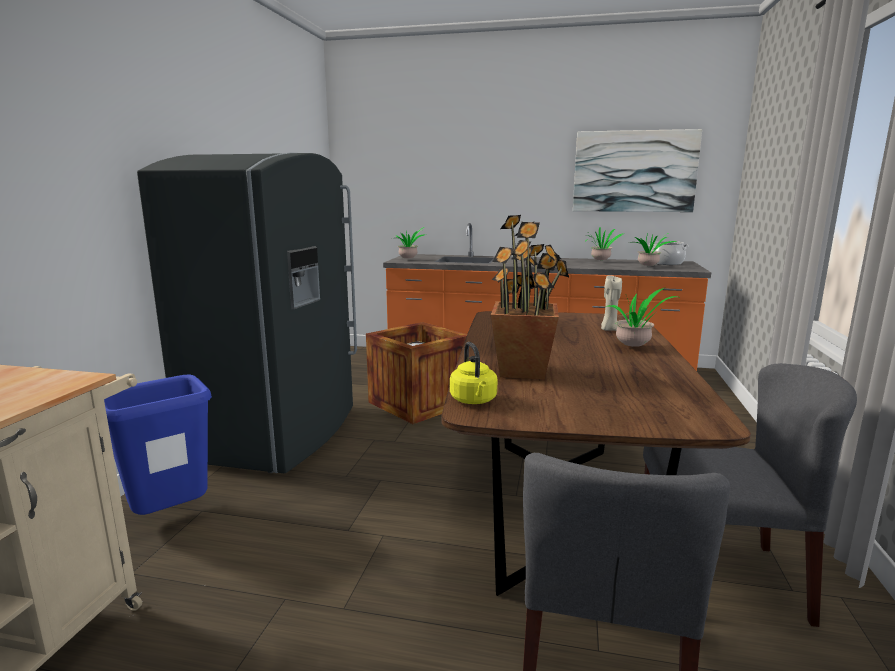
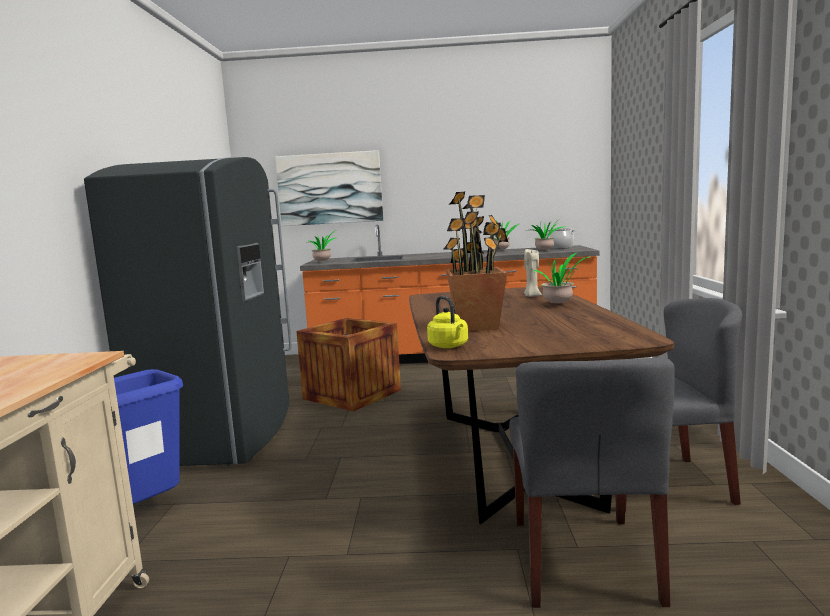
camera: 10 degrees left, 5 degrees down
picture [573,129,702,212] -> picture moved to [275,150,383,226]

